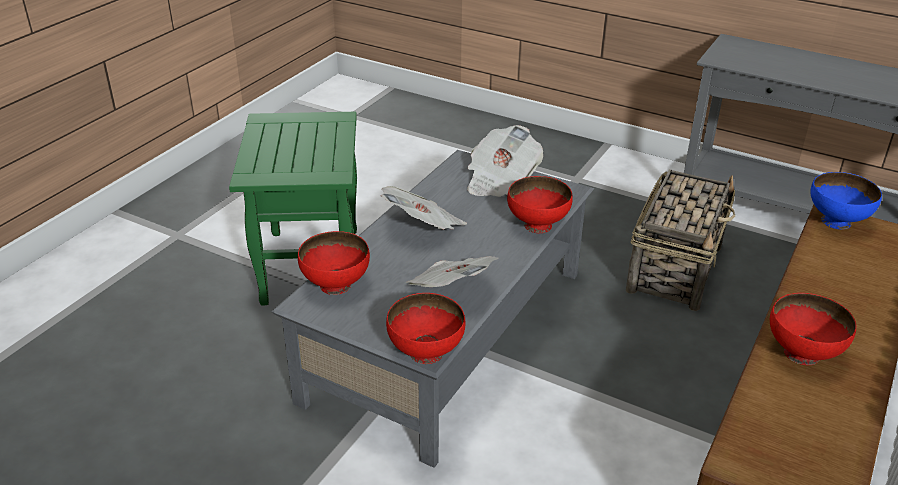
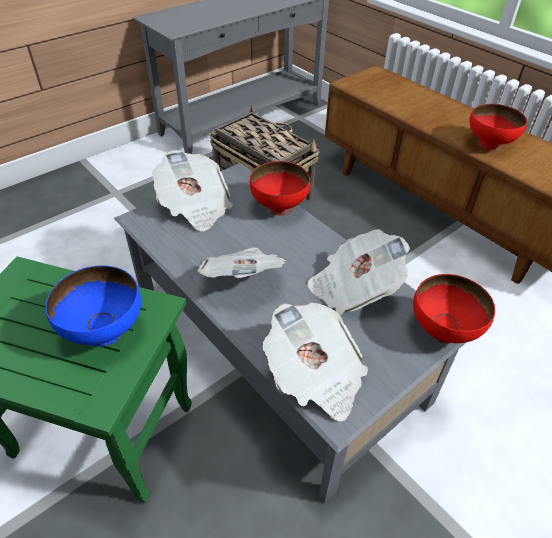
camera: 70 degrees left, 10 degrees up
red bowl [298,231,370,295] -> newspaper [263,303,368,422]
blue bowl [810,172,882,230] -> blue bowl moved to [45,265,141,347]

